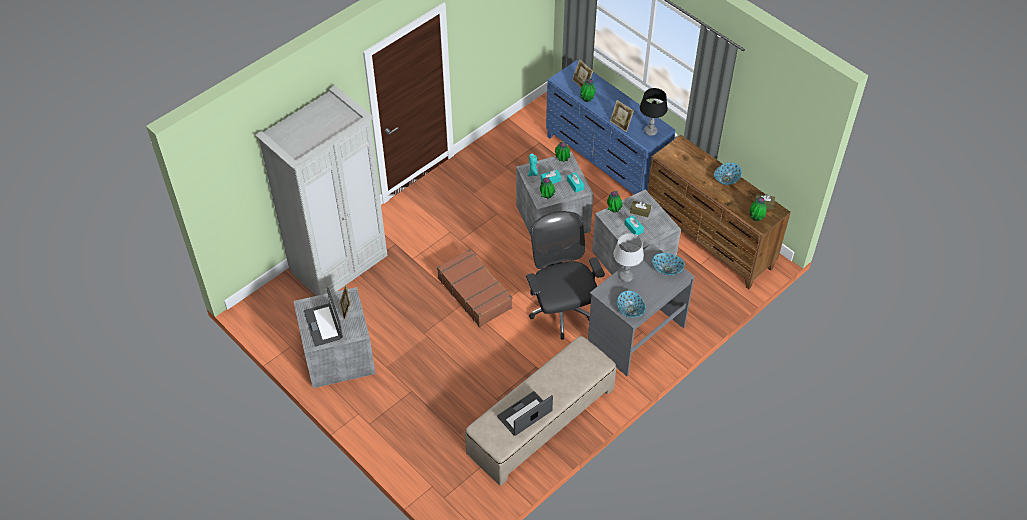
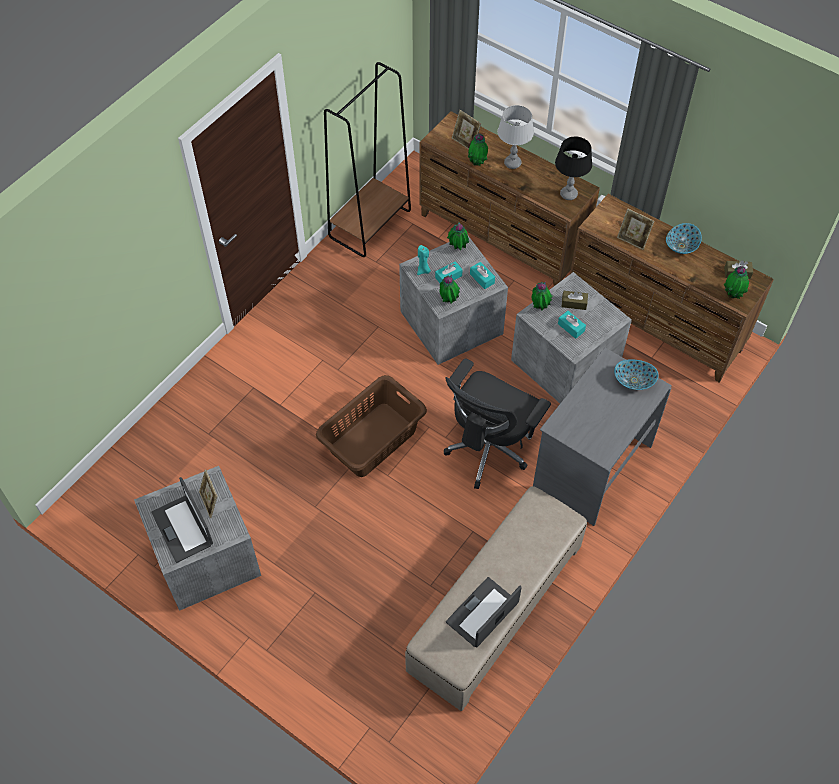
camera: 10 degrees left, 5 degrees up
white wardrobe [255,86,387,296] -> none
brown suitcase [437,249,512,327] -> brown laundry basket [316,375,427,477]
office chair [526,211,605,340] -> office chair turned 120 degrees counterclockwise [444,359,551,489]
blue dresser [546,60,675,195] -> brown dresser [419,111,600,286]
picture frame [610,100,634,132] -> picture frame moved to [617,208,654,250]
grey table lamp [613,233,644,282] -> grey table lamp moved to [498,105,534,169]
bowl [617,291,646,318] -> none
none -> clothes rack [324,62,411,257]

